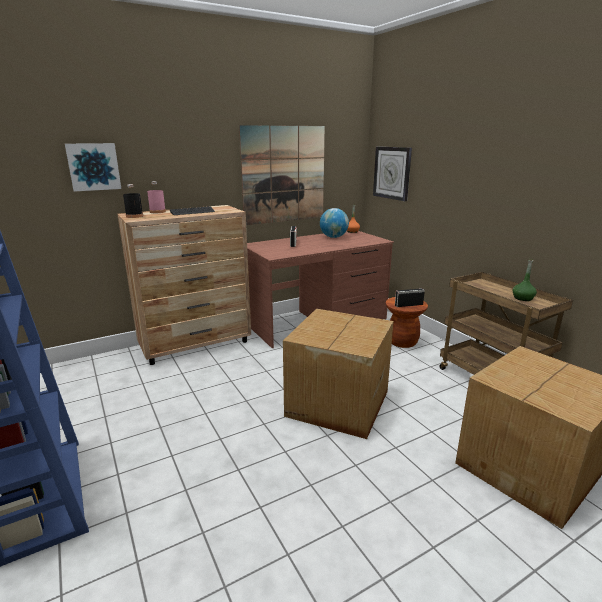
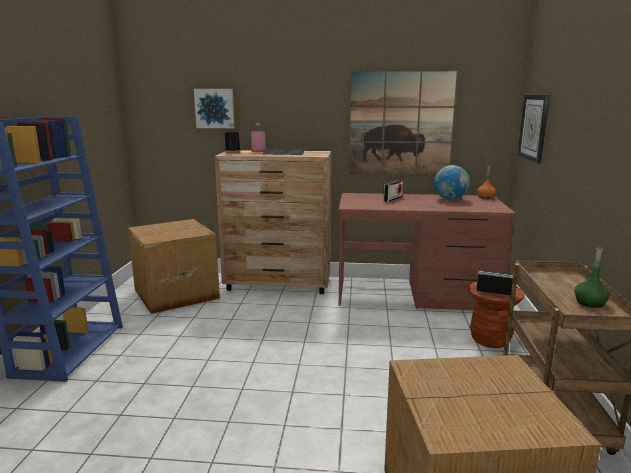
camera: 35 degrees right, 5 degrees down
cardboard box [283,309,394,439] -> cardboard box moved to [128,219,220,314]

